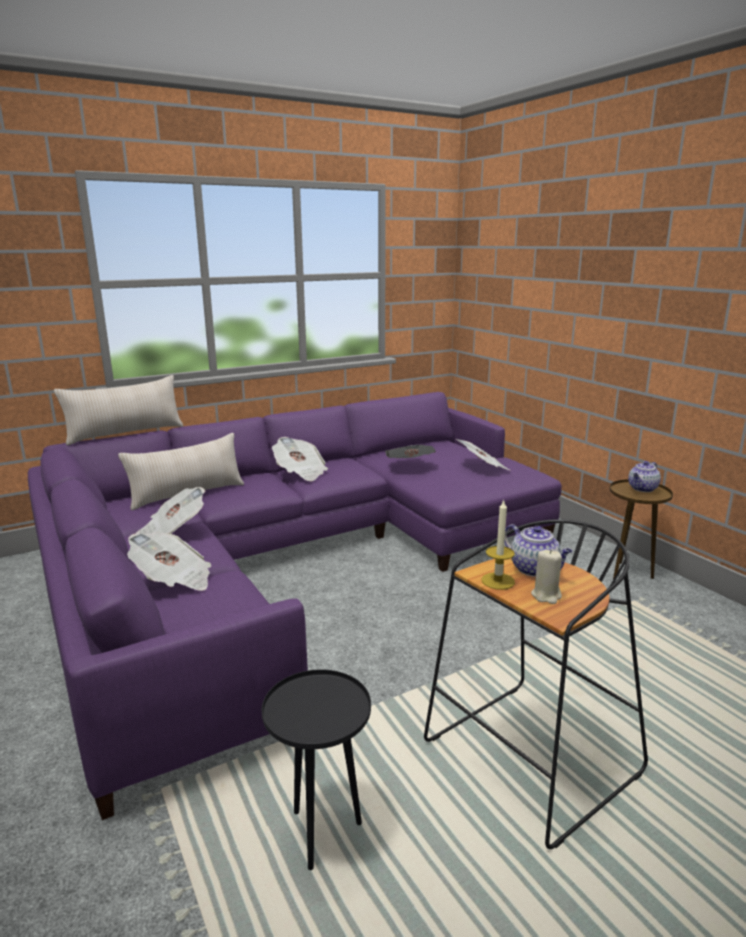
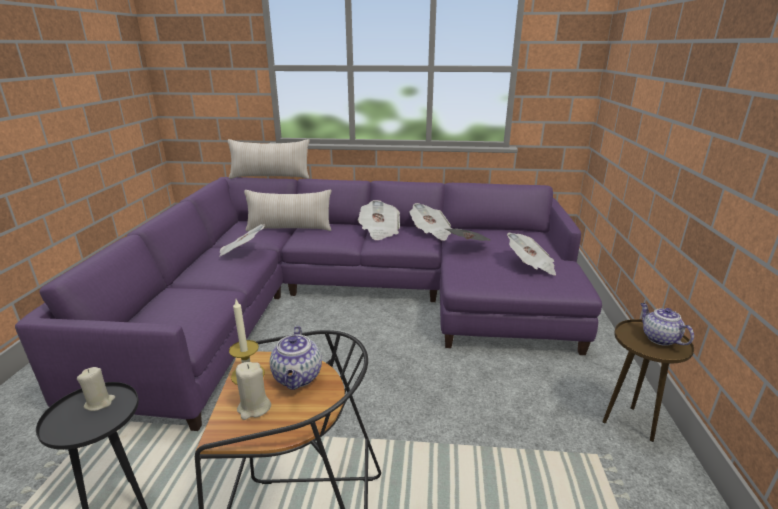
camera: 35 degrees right, 5 degrees up
newspaper [127,532,211,591] -> newspaper moved to [409,203,453,241]
teapot [628,461,661,492] -> teapot turned 75 degrees clockwise [640,303,694,346]
none -> beige candle [77,367,115,411]

